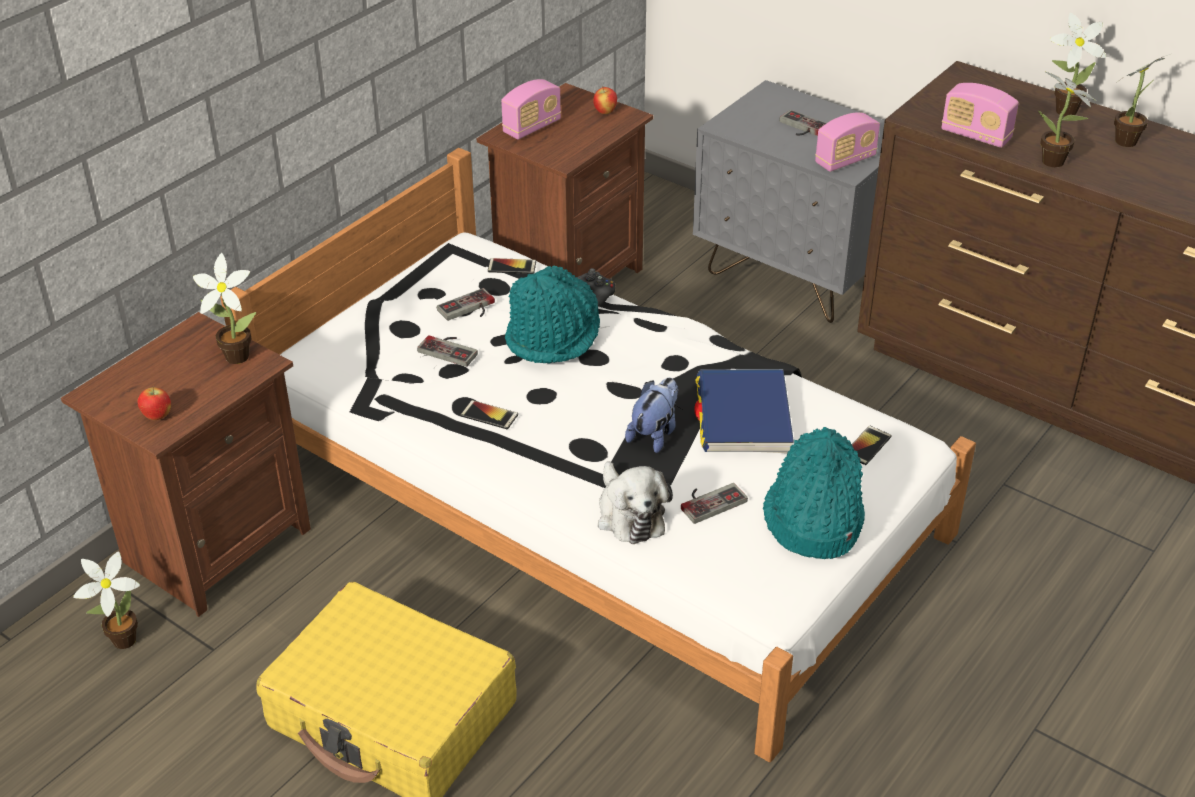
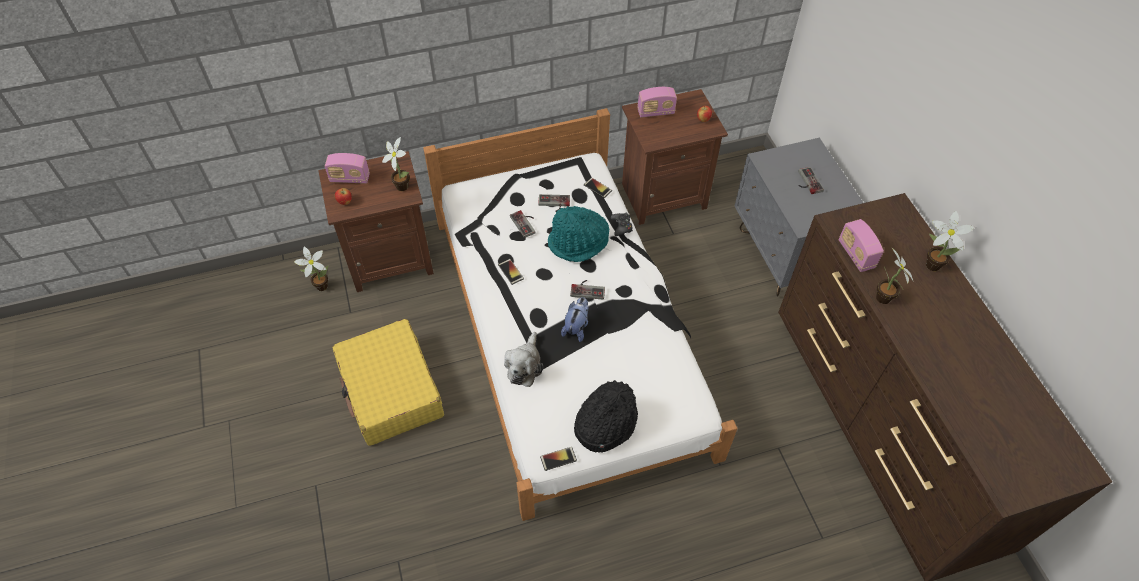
camera: 35 degrees right, 15 degrees up
plush toy [625,378,678,453] -> plush toy turned 45 degrees counterclockwise [561,297,588,342]
game controller [681,483,748,524] -> game controller moved to [570,280,605,300]
blue book [694,369,794,453] -> none
turquoise hat [763,427,865,559] -> black hat [574,380,638,453]
radio [815,112,880,172] -> radio moved to [325,153,370,184]
phone [852,426,892,465] -> phone moved to [540,447,577,471]
potted plant [1114,54,1170,147] -> none

